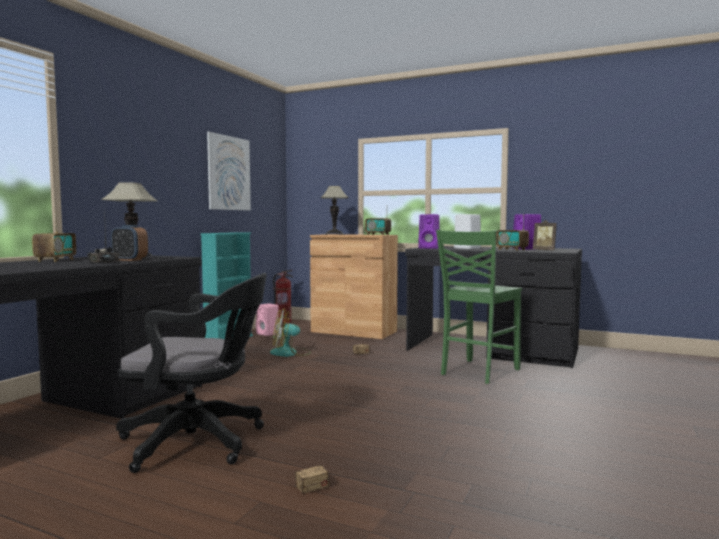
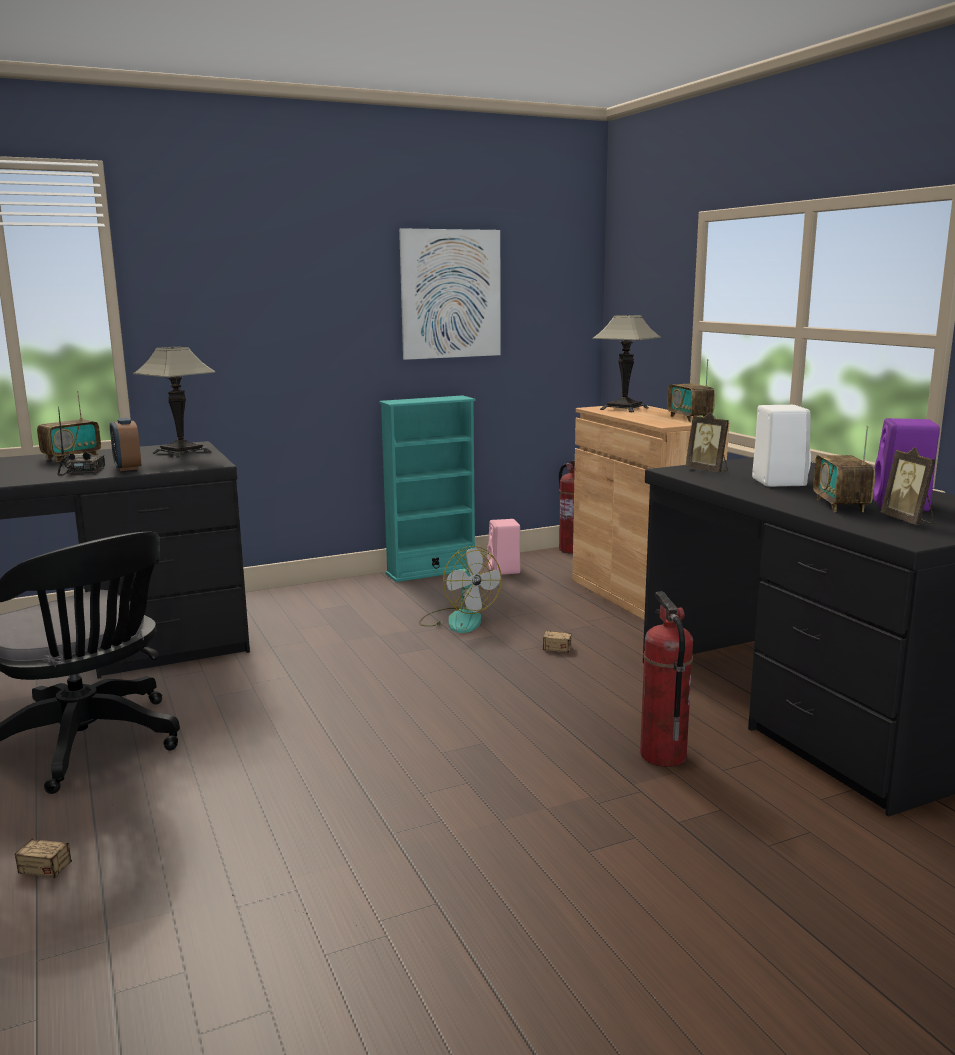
camera: 40 degrees right, 10 degrees up
fan [270,308,311,357] -> fan turned 150 degrees counterclockwise [419,546,502,633]
purple speaker [418,214,440,249] -> picture frame [686,412,729,472]
green chair [436,230,522,384] -> fire extinguisher [640,591,693,767]

